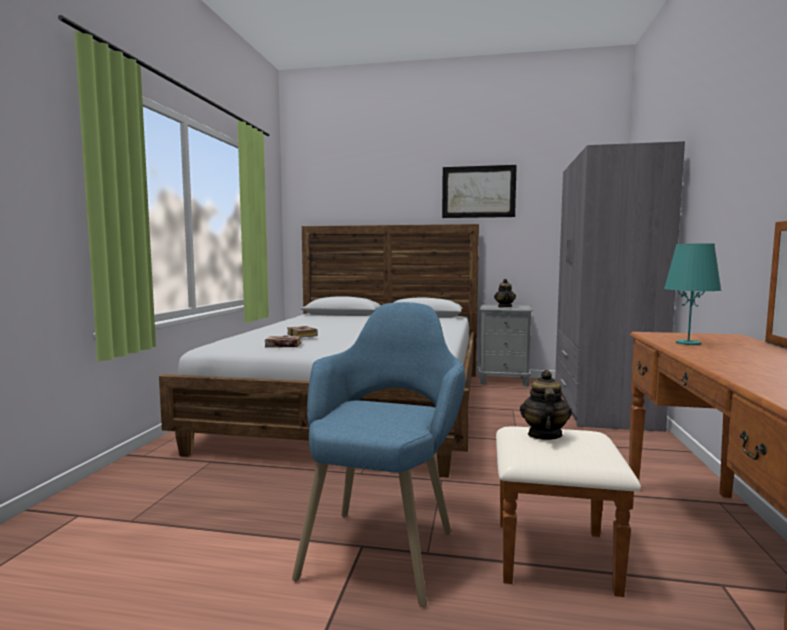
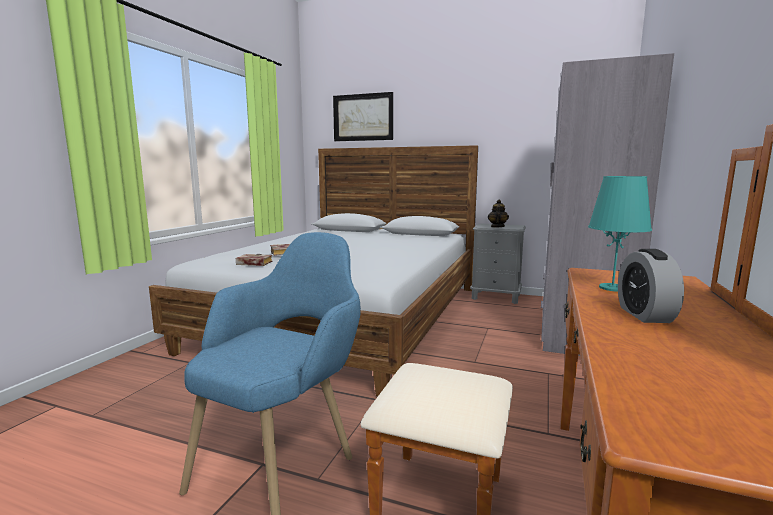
camera: 10 degrees right, 5 degrees up
picture [442,165,517,218] -> picture moved to [333,92,393,141]
teapot [520,370,572,440] -> none
none -> alarm clock [618,249,684,323]

